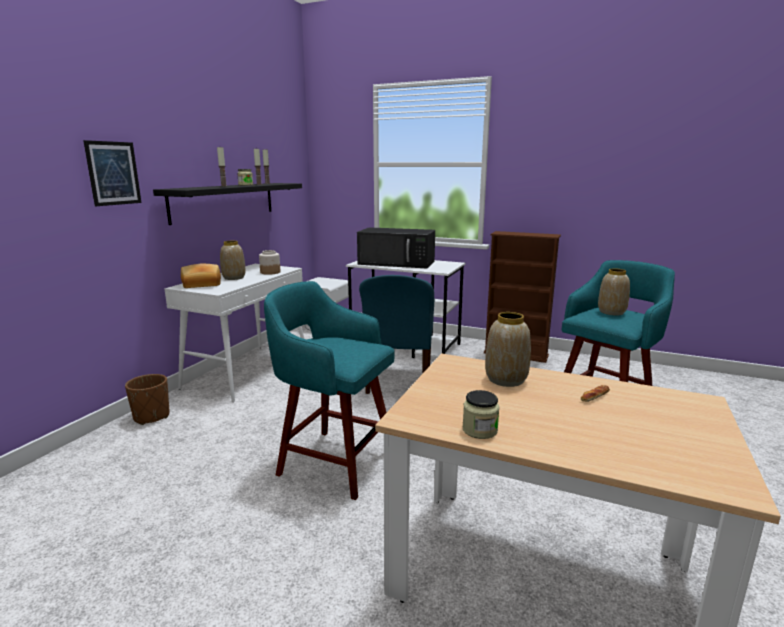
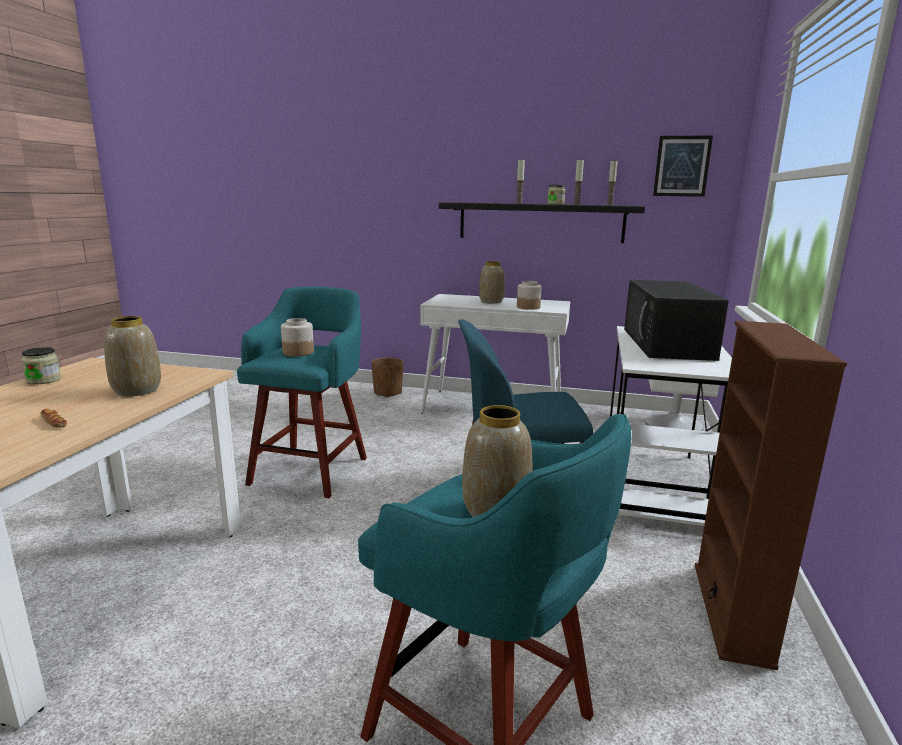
camera: 80 degrees right, 0 degrees up
picture [83,140,142,206] -> picture moved to [653,135,713,197]
bread [181,264,221,288] -> none
none -> jar [281,318,314,356]

